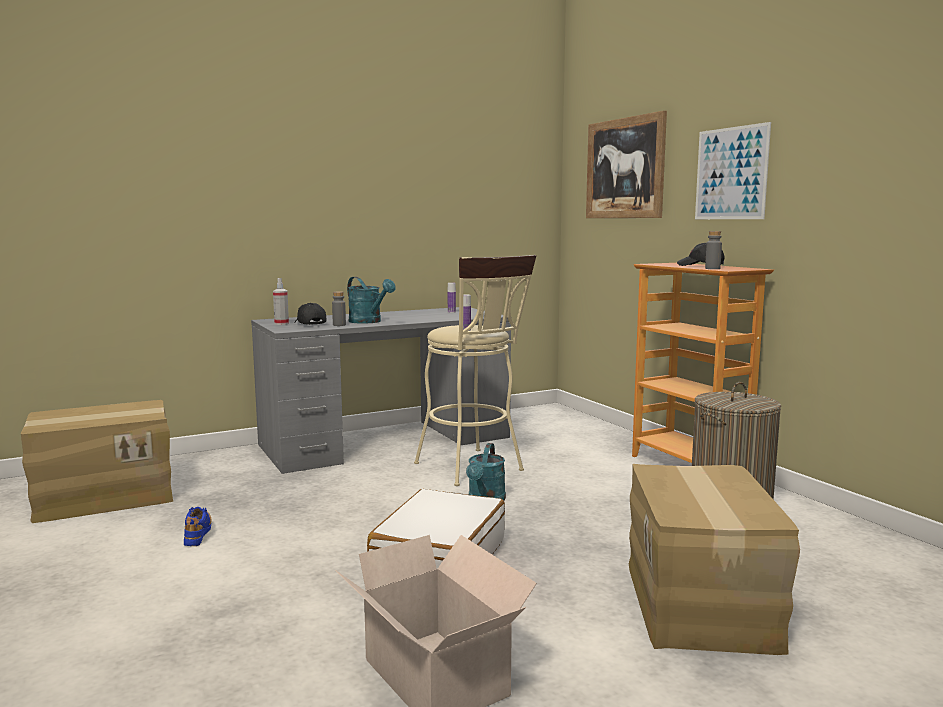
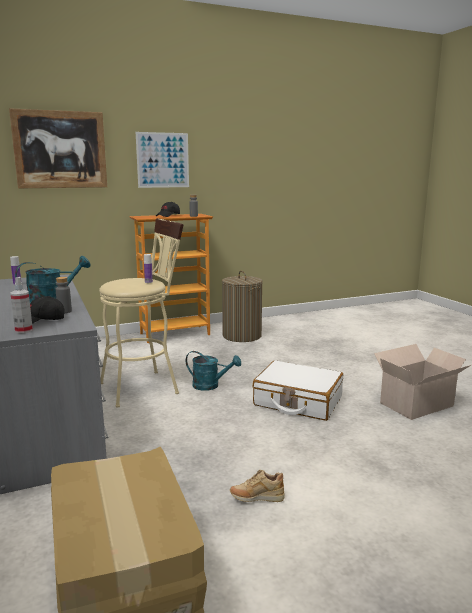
camera: 85 degrees left, 5 degrees up
blue shoe [184,507,212,546] -> beige shoe [230,470,285,502]
cardboard box [629,464,800,655] -> none

